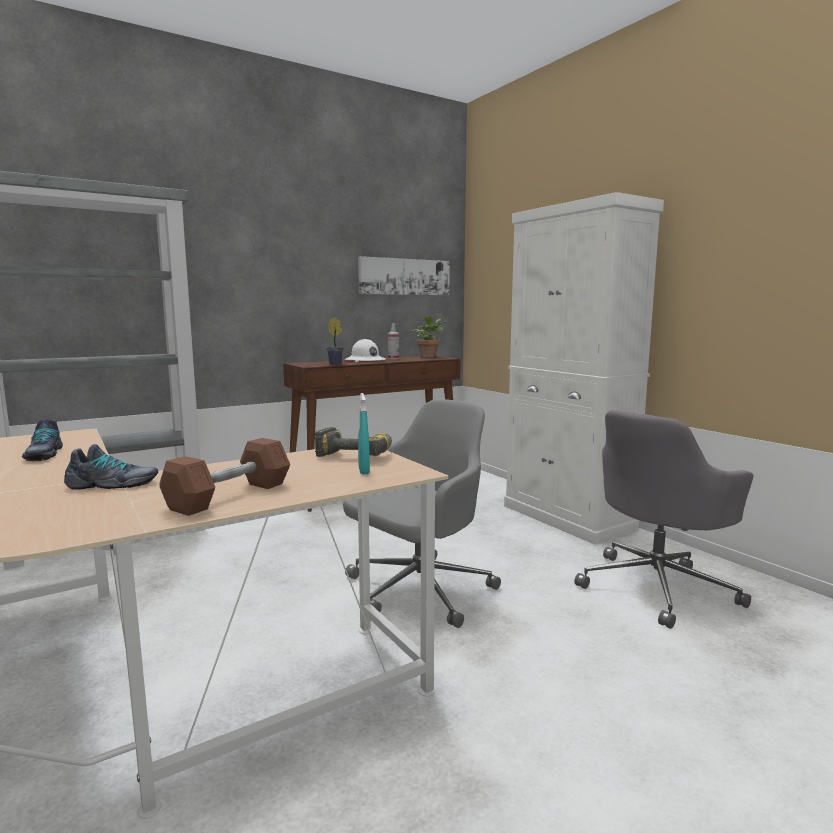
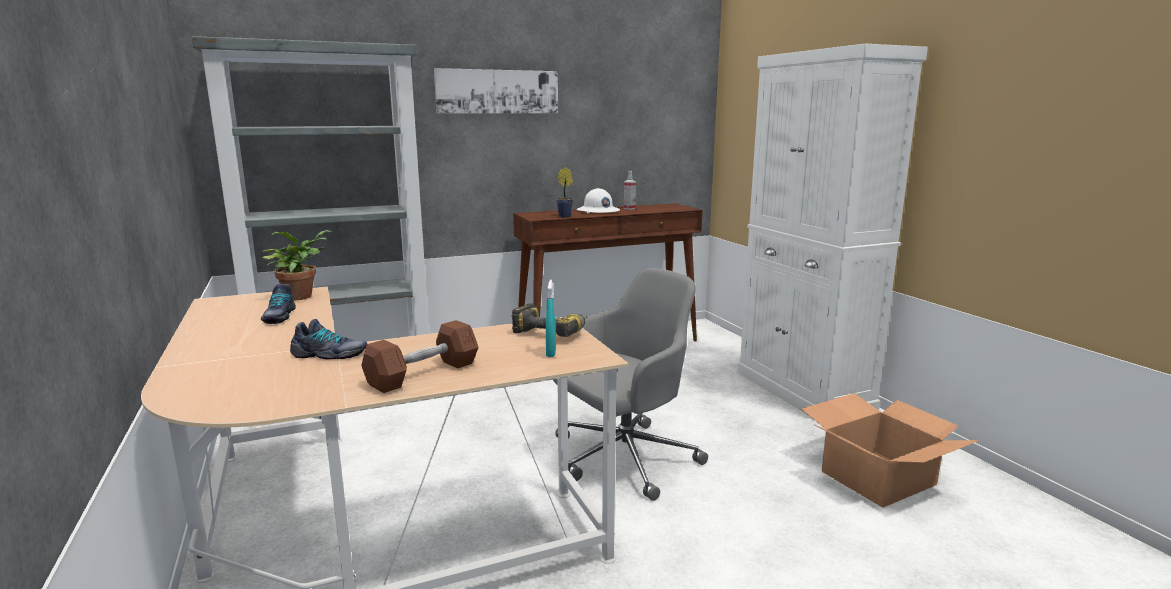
camera: 10 degrees right, 5 degrees up
picture [358,256,450,295] -> picture moved to [434,68,558,114]
potted plant [412,316,447,358] -> potted plant moved to [262,230,332,300]
grey office chair [574,410,754,629] -> cardboard box [802,393,979,508]

